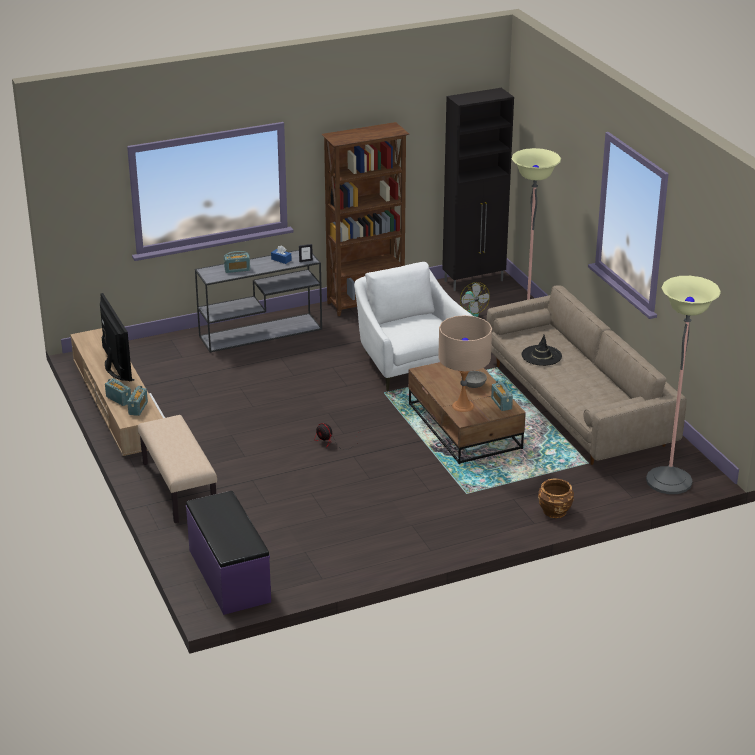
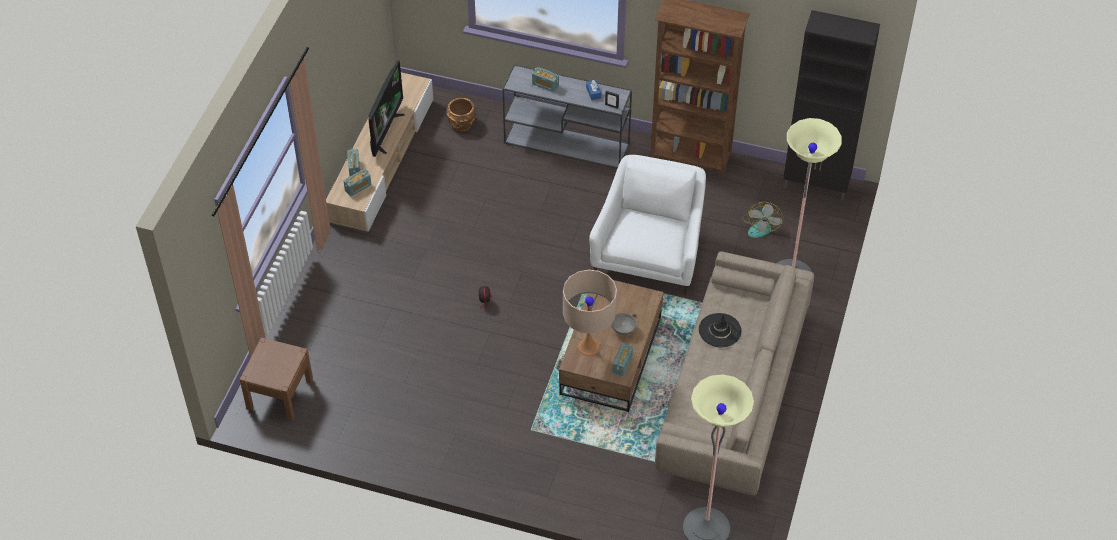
camera: 40 degrees right, 20 degrees up
beige bench [138,415,217,523] -> none
purple bench [186,491,271,615] -> brown nightstand [240,337,313,421]
brown planter [538,478,574,518] -> brown planter moved to [446,98,476,131]

